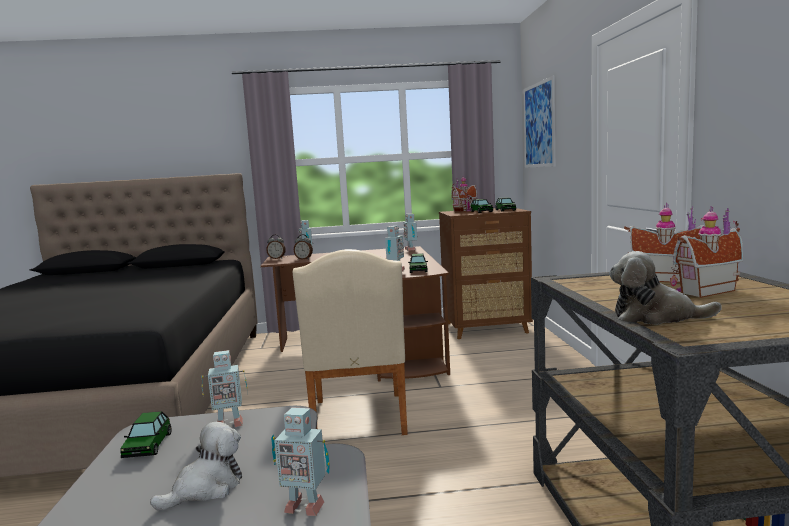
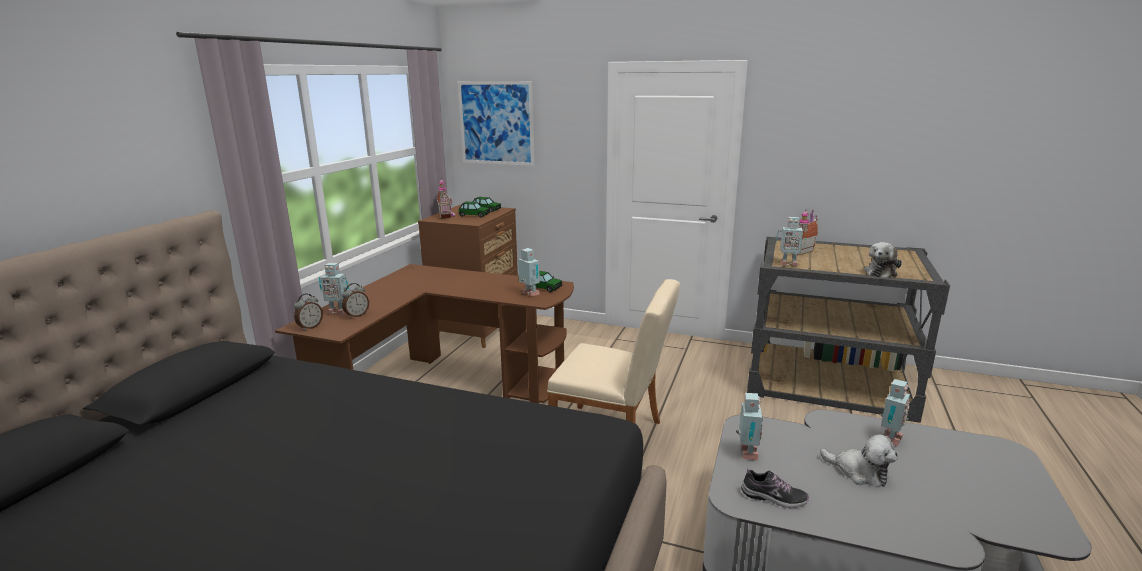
camera: 65 degrees left, 10 degrees up
toy car [120,411,172,458] -> shoe [741,468,809,508]
plush toy [150,422,242,510] -> plush toy turned 150 degrees clockwise [820,434,898,487]
toy robot [404,214,418,251] -> toy robot moved to [776,217,806,266]
toy house [670,206,743,298] -> none

